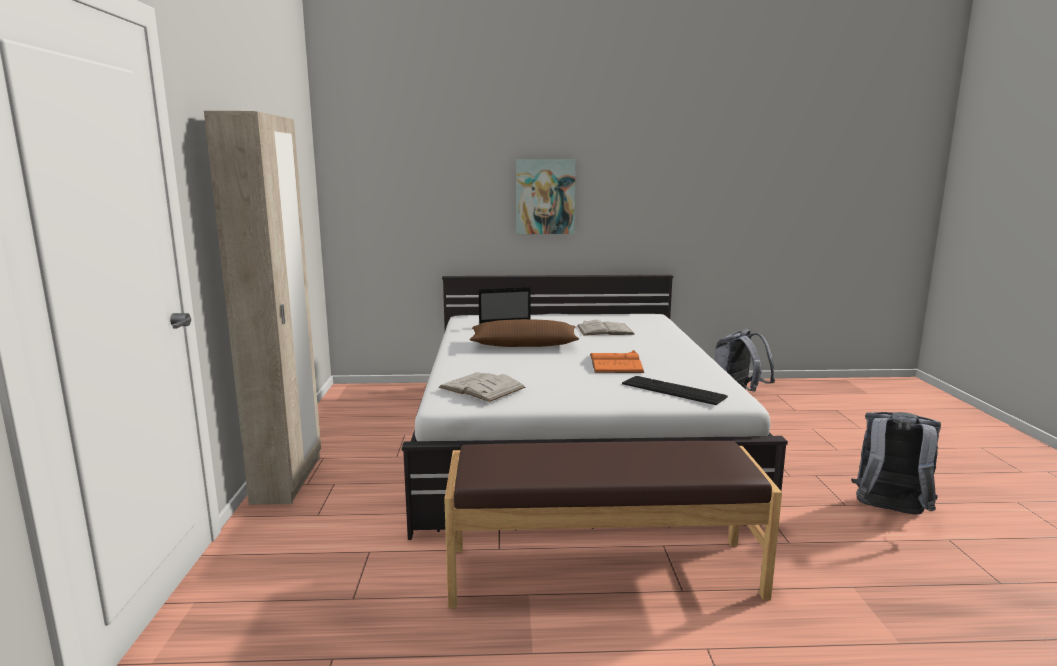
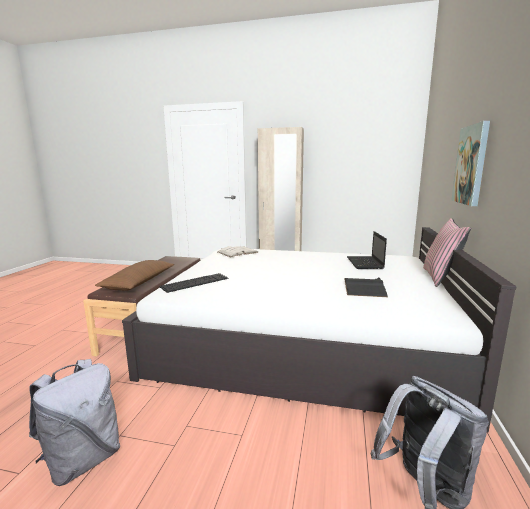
camera: 105 degrees right, 0 degrees up
brown pillow [470,319,579,347] -> brown pillow moved to [95,260,174,291]
white book [577,320,635,335] -> black book [344,277,388,297]
orange book [590,350,644,373] -> none
none -> pink pillow [423,218,471,287]

